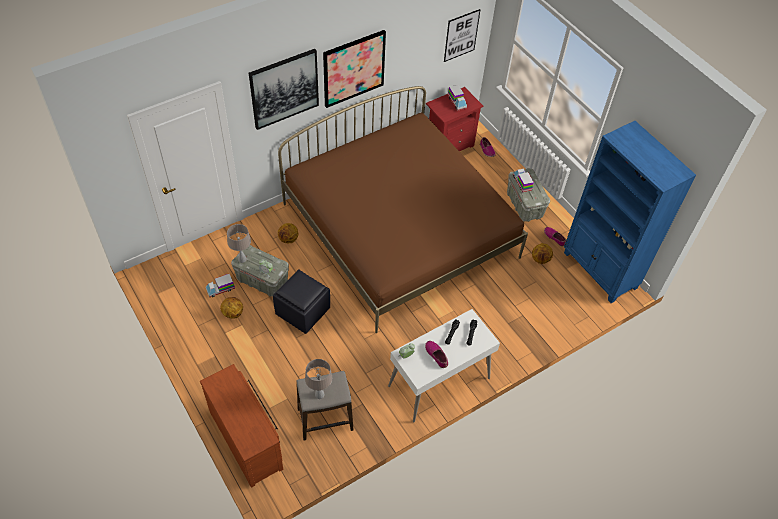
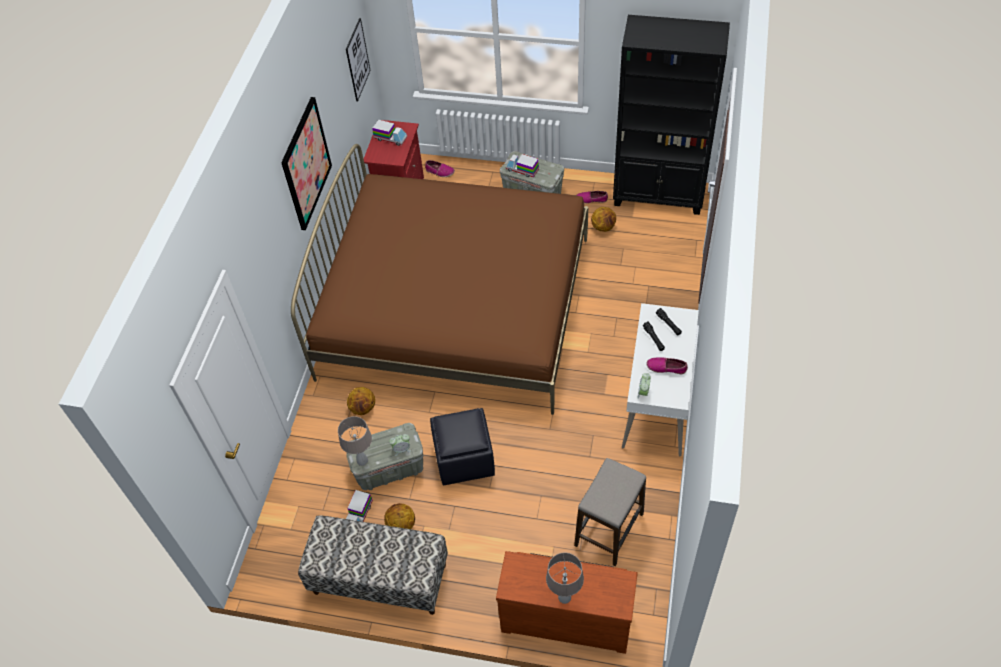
camera: 40 degrees left, 0 degrees up
picture [249,49,319,130] -> none
beige table lamp [305,359,332,399] -> beige table lamp moved to [546,552,584,604]
blue bookcase [564,121,696,303] -> black bookcase [613,15,730,215]
none -> bench [298,515,448,615]

